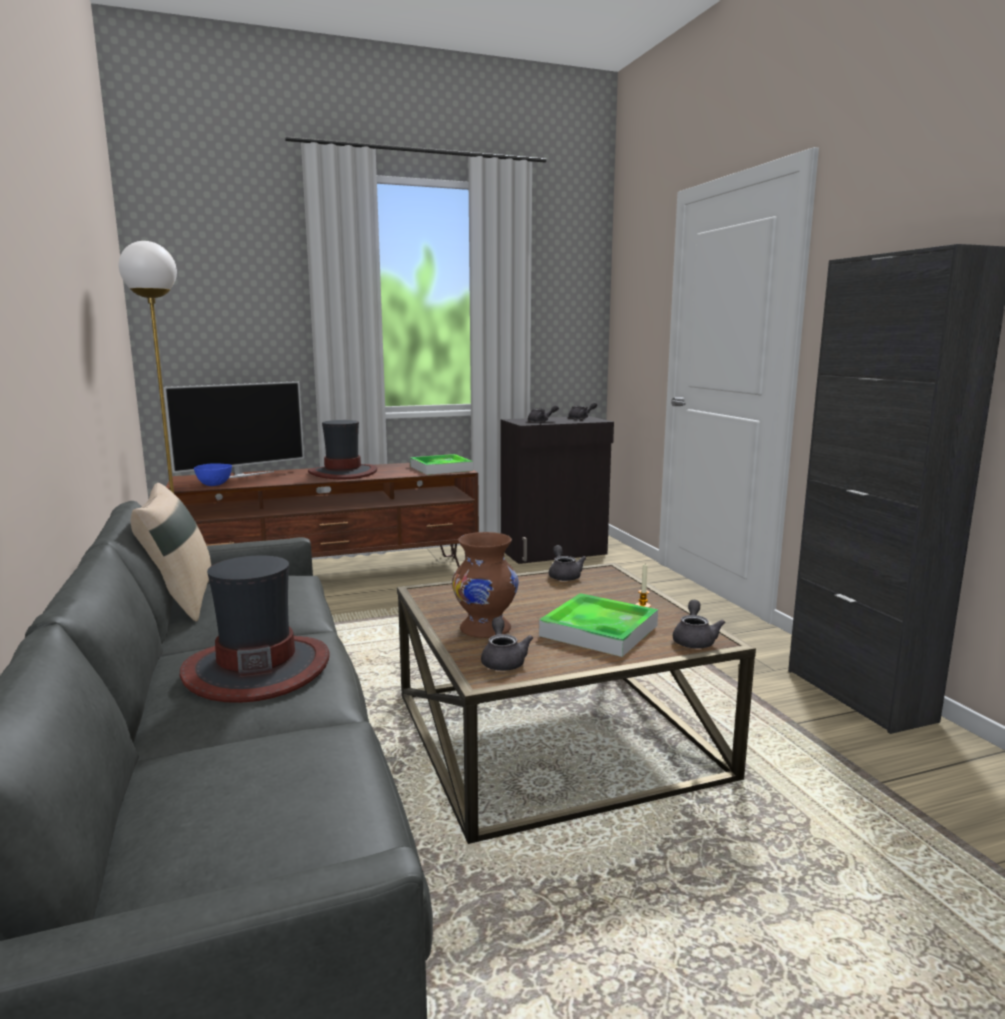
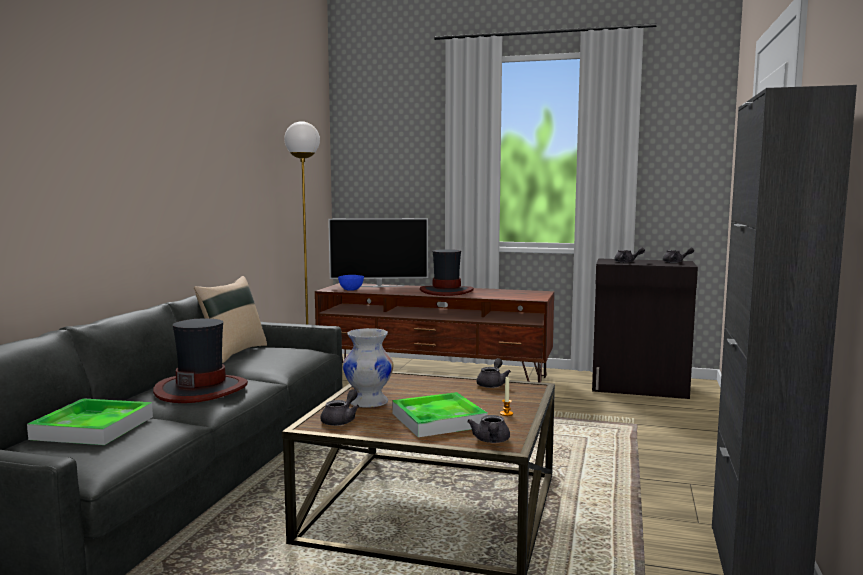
camera: 35 degrees right, 5 degrees down
tray [410,454,473,475] -> tray moved to [27,398,153,445]
brown vase [452,532,519,638] -> white vase [343,328,393,408]
grey teapot [673,600,725,649] -> grey teapot turned 135 degrees clockwise [467,415,510,443]

